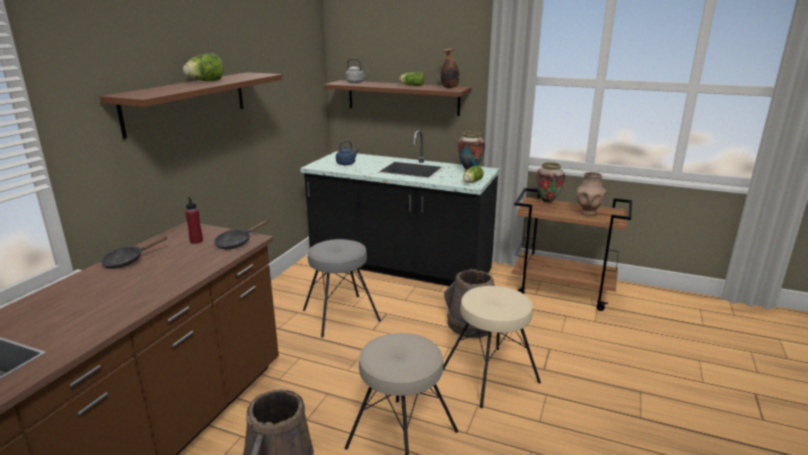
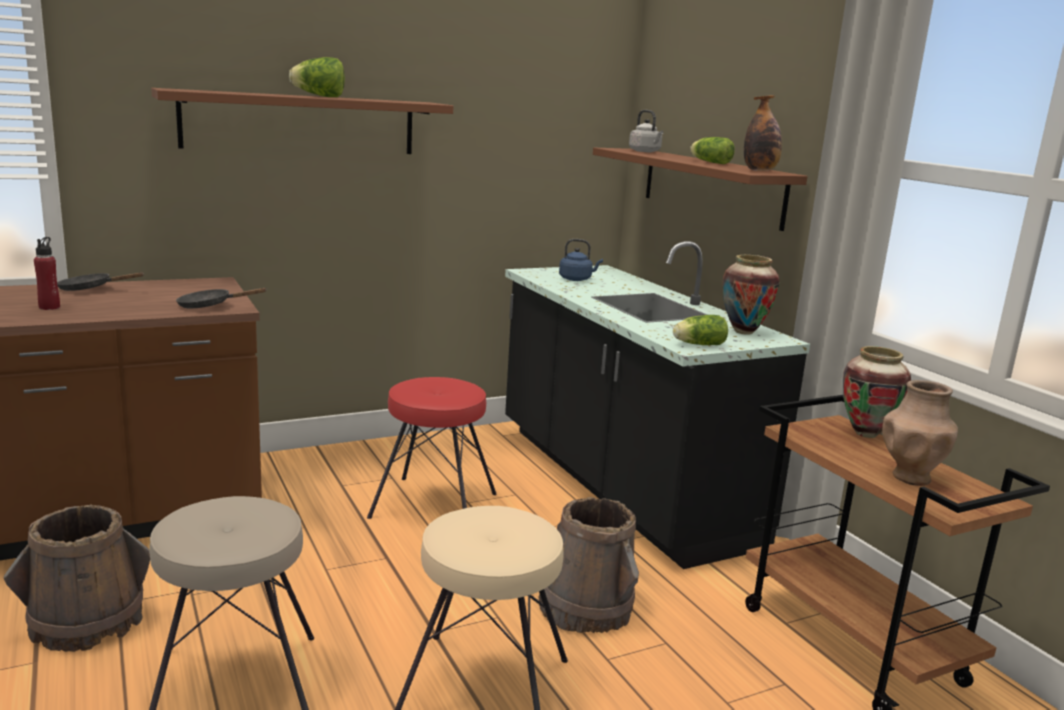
camera: 40 degrees right, 5 degrees down
red bottle [185,196,203,244] -> red bottle moved to [34,237,60,310]
grey stool [303,239,381,337] -> red stool [367,377,497,519]

